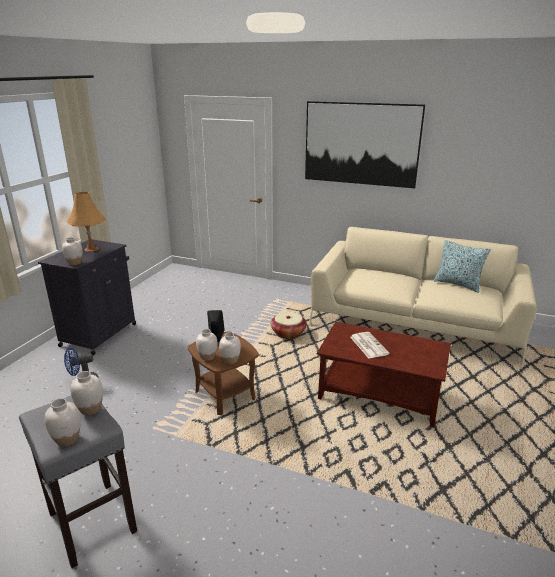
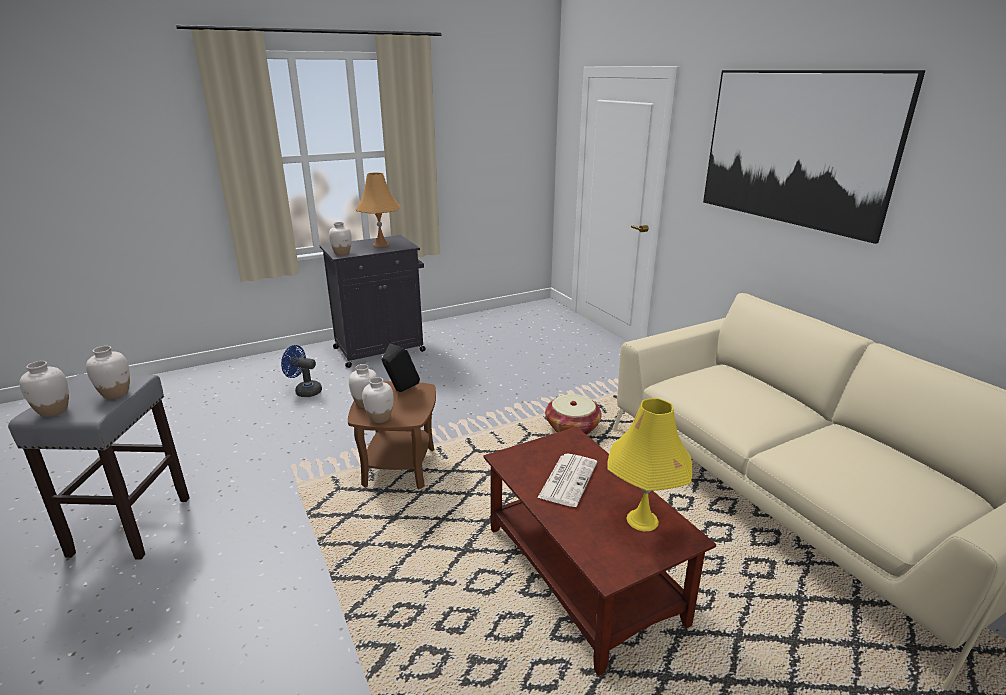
camera: 40 degrees right, 0 degrees up
pillow [434,240,491,293] -> none
none -> yellow table lamp [607,398,693,531]

